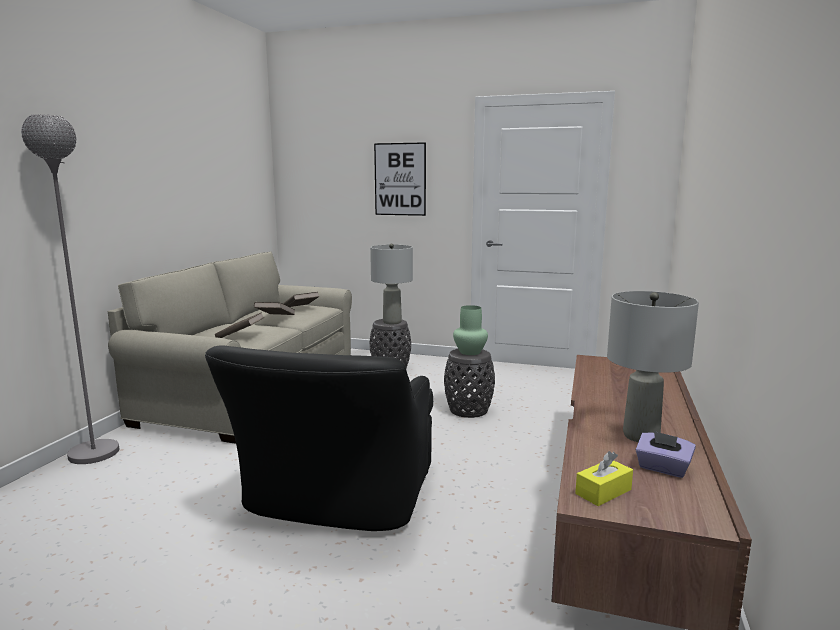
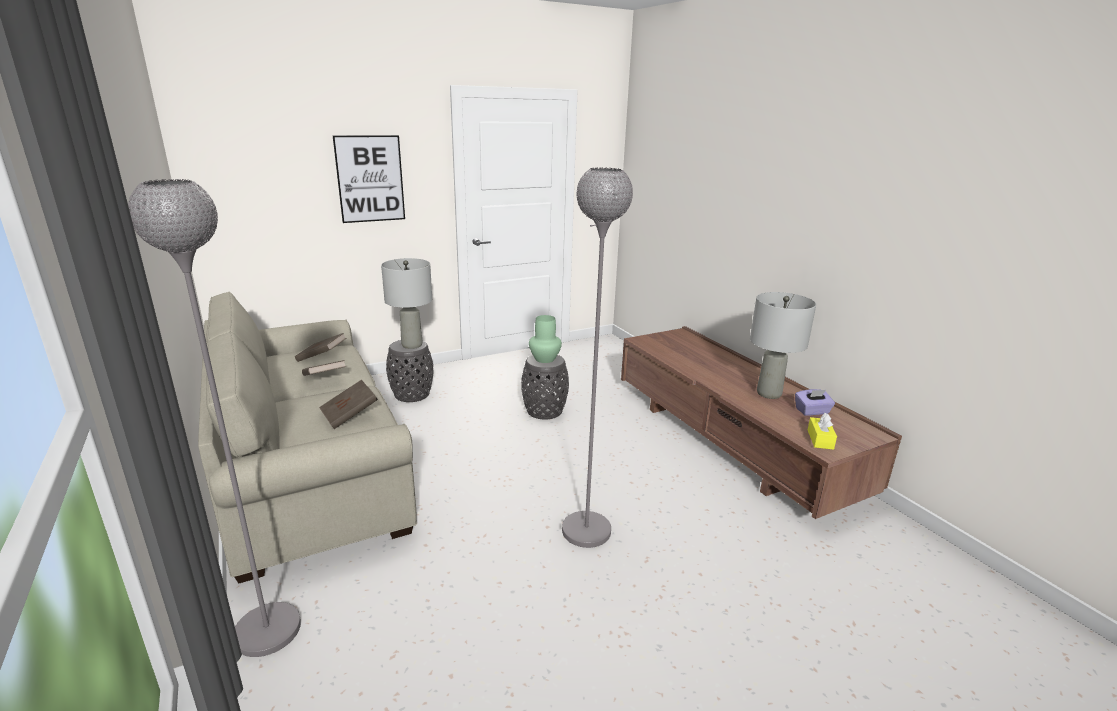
camera: 45 degrees left, 10 degrees up
black armchair [205,345,433,531] -> grey floor lamp [562,167,633,548]

